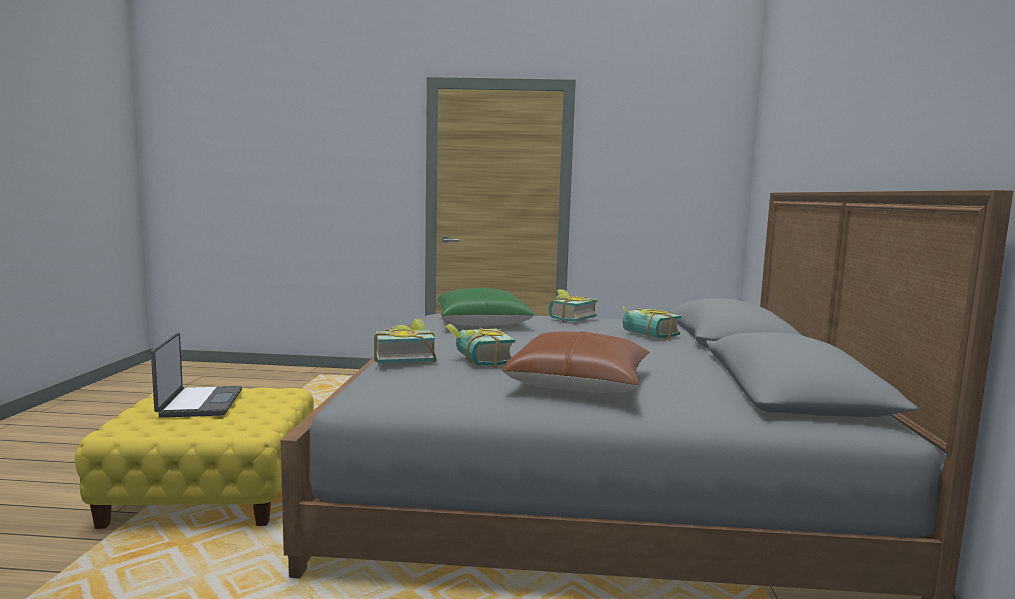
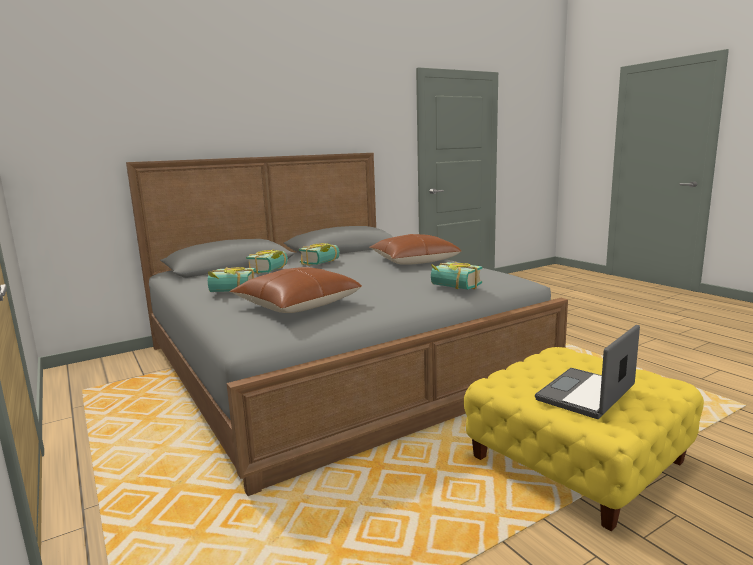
camera: 125 degrees left, 5 degrees up
green pillow [437,287,534,326] -> brown pillow [229,267,362,313]
book [445,324,515,368] -> book moved to [299,243,340,266]

